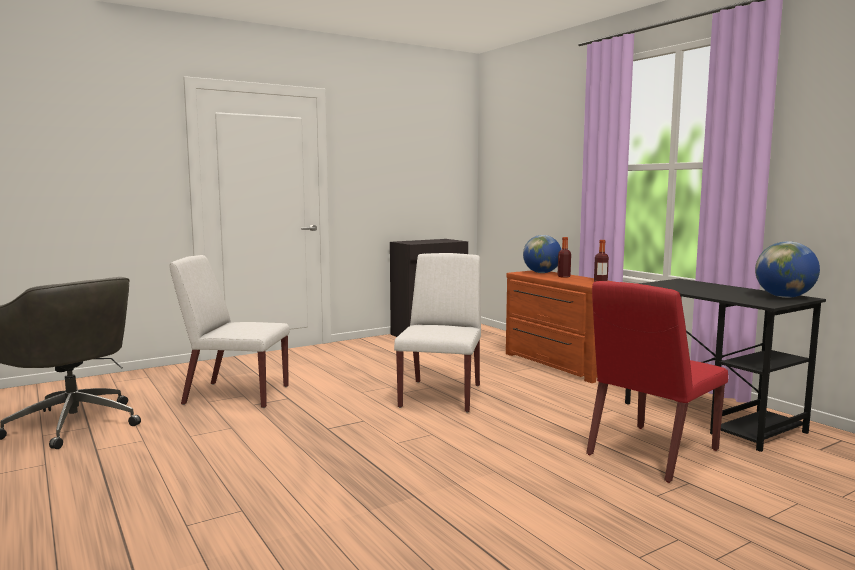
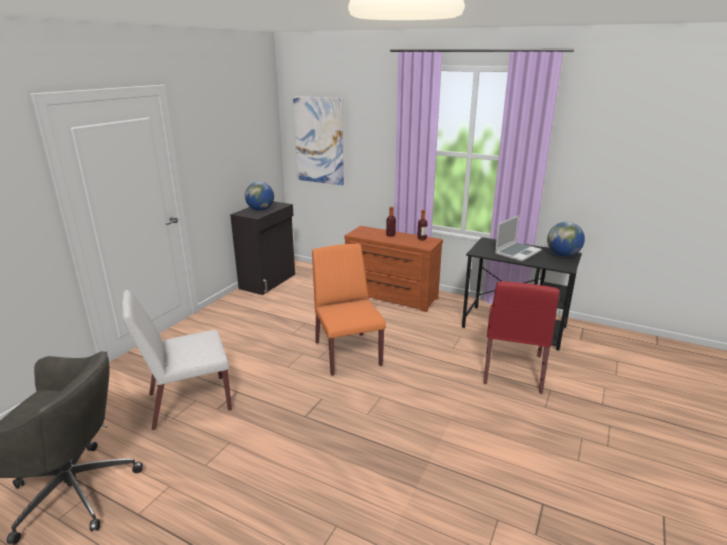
camera: 30 degrees left, 15 degrees up
white chair [394,253,481,413] -> orange chair [312,244,386,376]
globe [523,235,561,273] -> globe moved to [245,182,274,211]
none -> picture [293,96,344,186]
none -> laptop [495,215,542,262]

